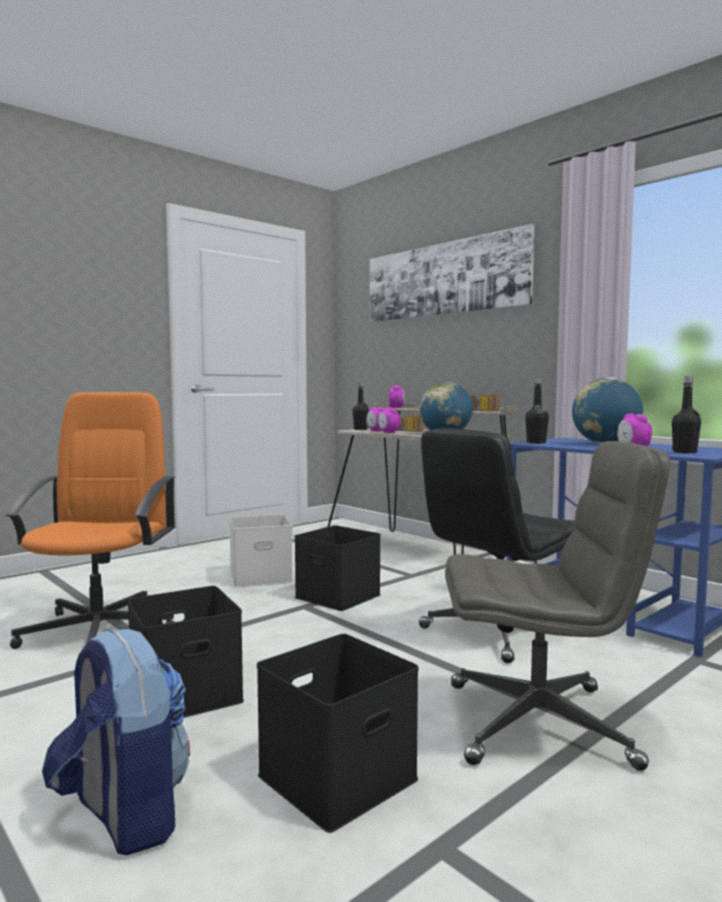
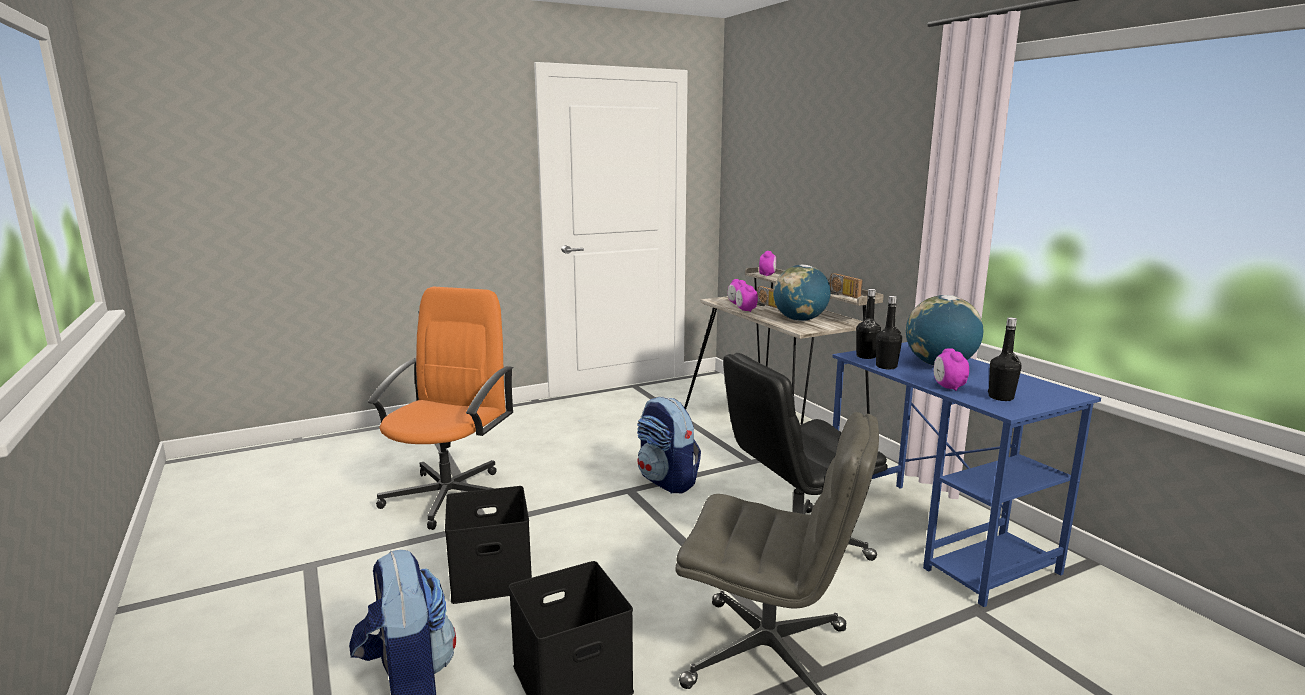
camera: 15 degrees right, 10 degrees up
white storage box [229,514,293,587] -> none
black storage box [294,525,381,611] -> backpack [637,396,701,493]
black bottle [353,382,369,430] -> black bottle moved to [876,296,902,369]
picture [370,224,534,322] -> none

